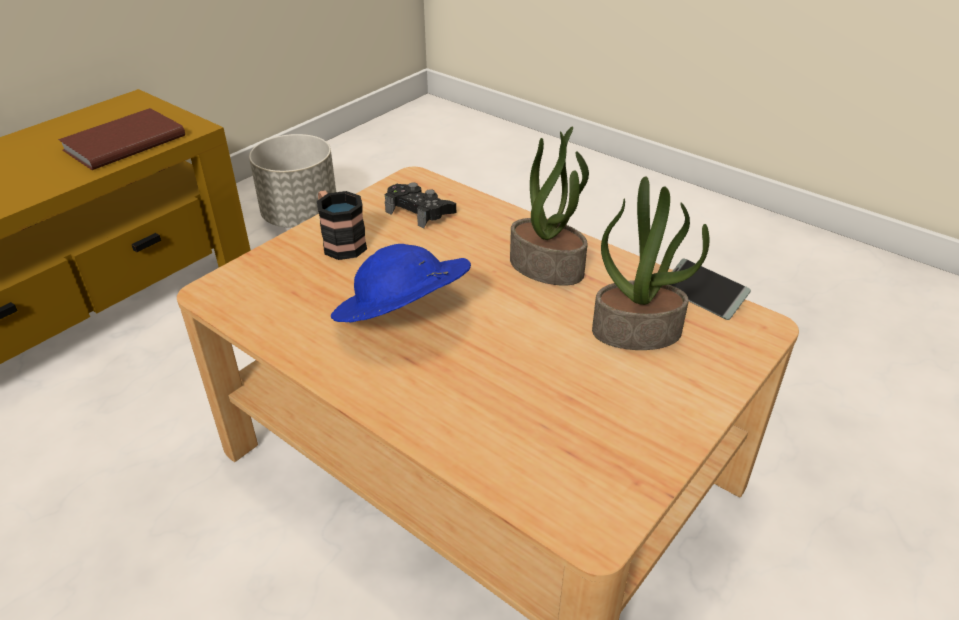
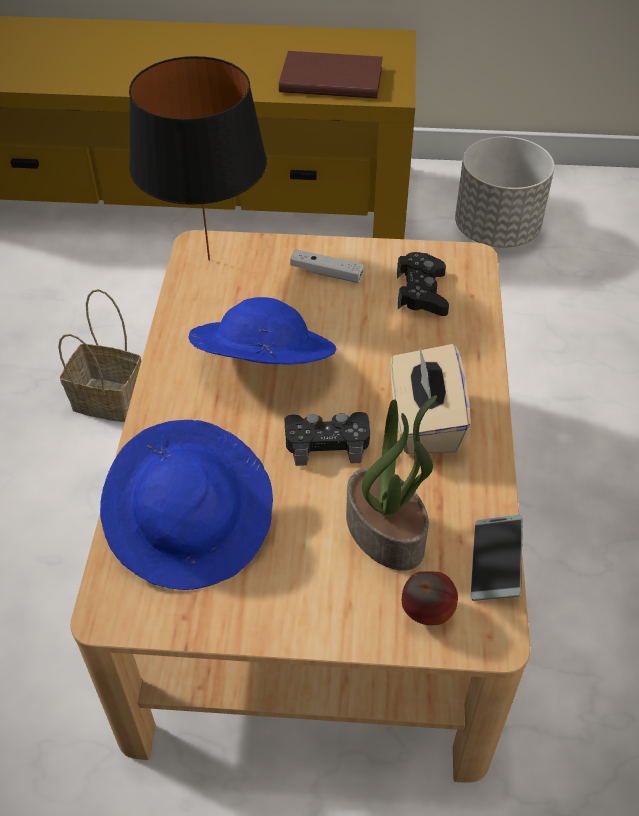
camera: 55 degrees right, 10 degrees up
mug [317,191,367,260] -> white game controller [290,249,364,283]
potted plant [510,126,589,286] -> beige tissue box [390,344,471,454]
none -> basket [58,289,141,422]
none -> blue hat [100,420,273,590]
none -> black table lamp [129,56,267,261]
none -> black game controller [284,412,370,466]
none -> apple [402,571,458,625]

